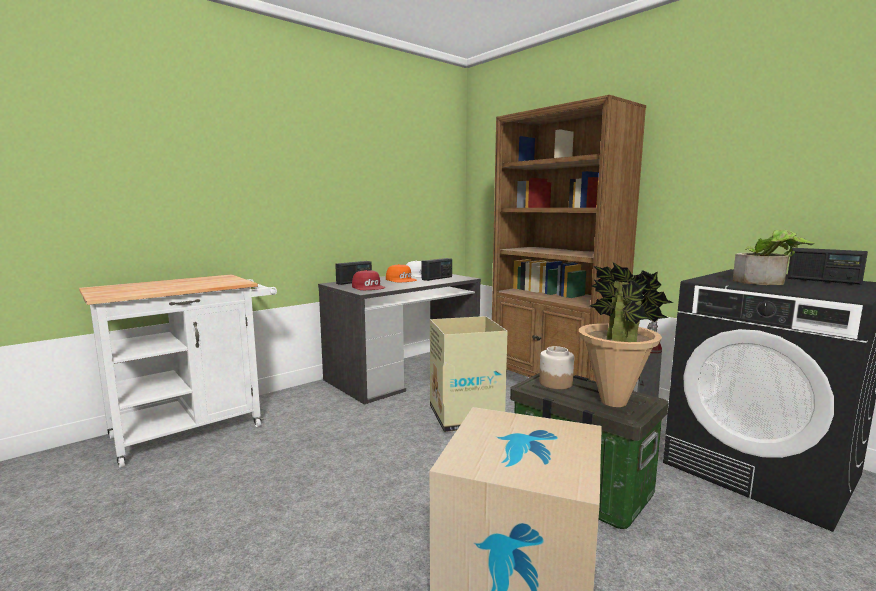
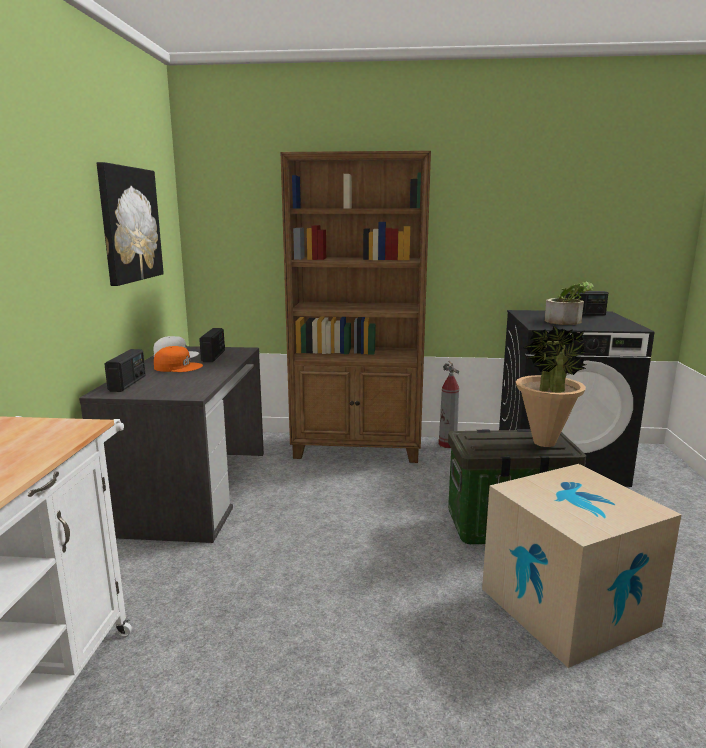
camera: 45 degrees left, 5 degrees up
red cap [352,270,385,290] -> none
cardboard box [430,316,508,432] -> none
jar [539,346,574,389] -> none
none -> picture [97,162,164,286]

